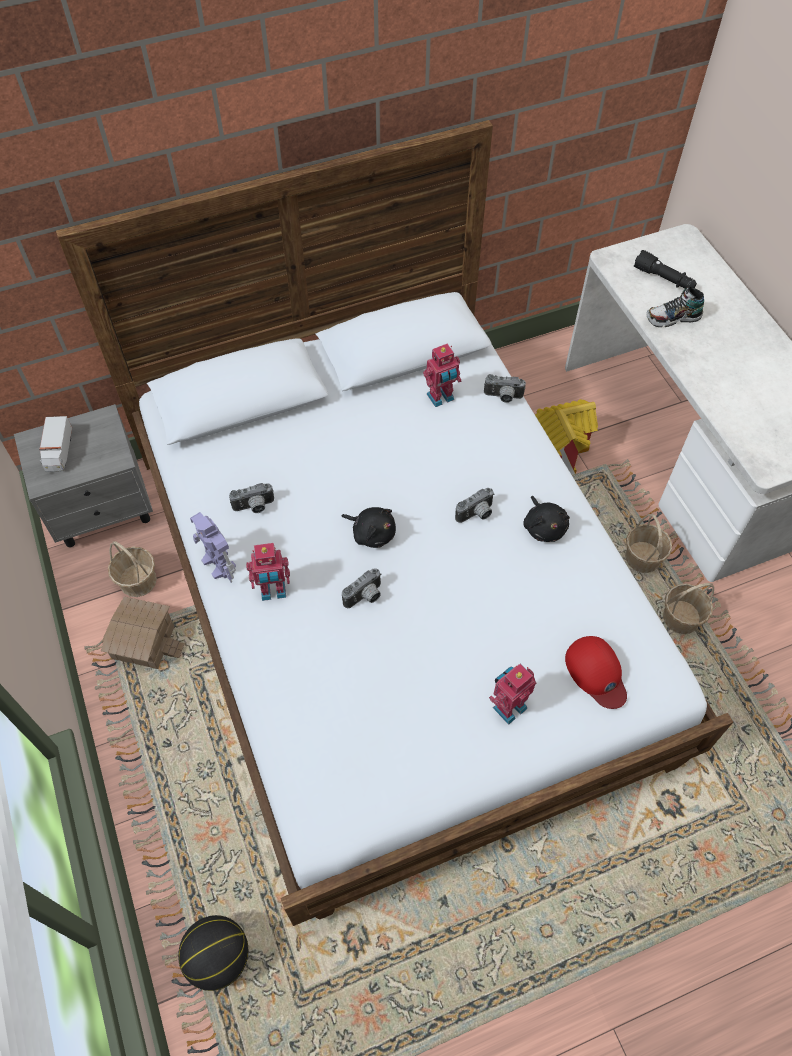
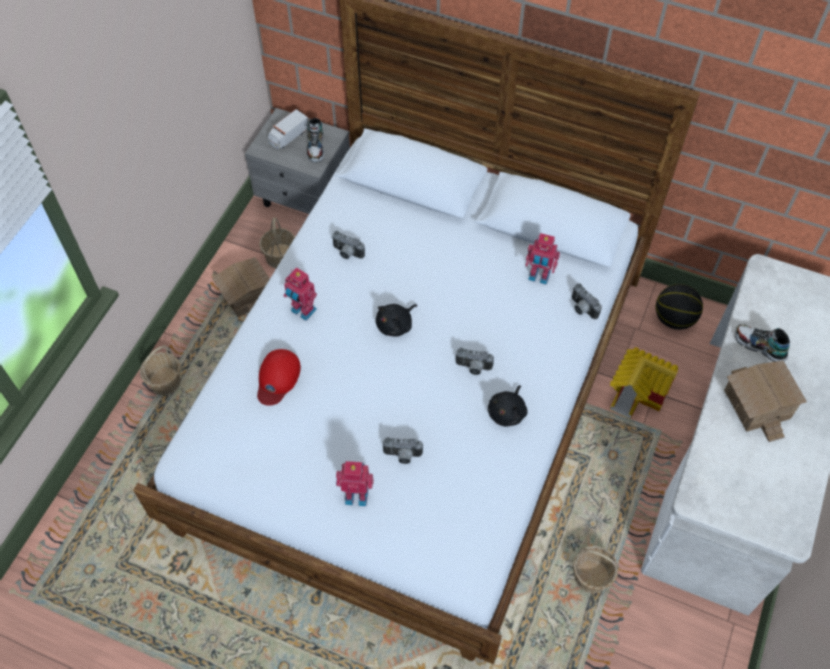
camera: 45 degrees right, 0 degrees up
basketball [178,915,248,991] -> basketball moved to [656,284,703,330]
toy robot [190,512,236,583] -> none
black plush toy [341,507,396,548] -> black plush toy turned 60 degrees clockwise [376,304,417,337]
camera [342,568,382,608] -> camera moved to [382,437,423,464]
red cap [565,636,627,709] -> red cap moved to [257,349,301,406]
basket [625,514,672,573] -> basket moved to [140,345,181,395]
black flashlight [634,250,697,289] -> none
none -> shoe [306,118,324,162]
none -> toy house [724,361,807,442]

